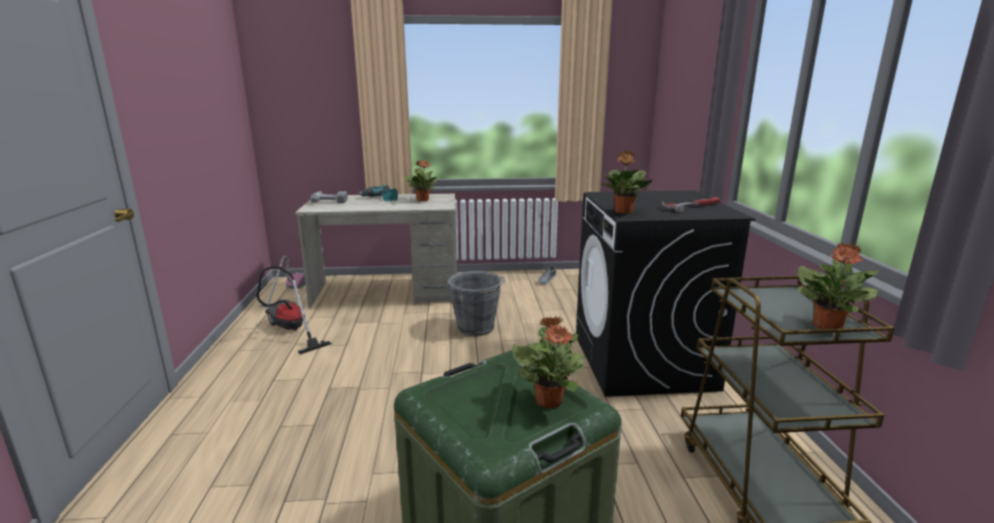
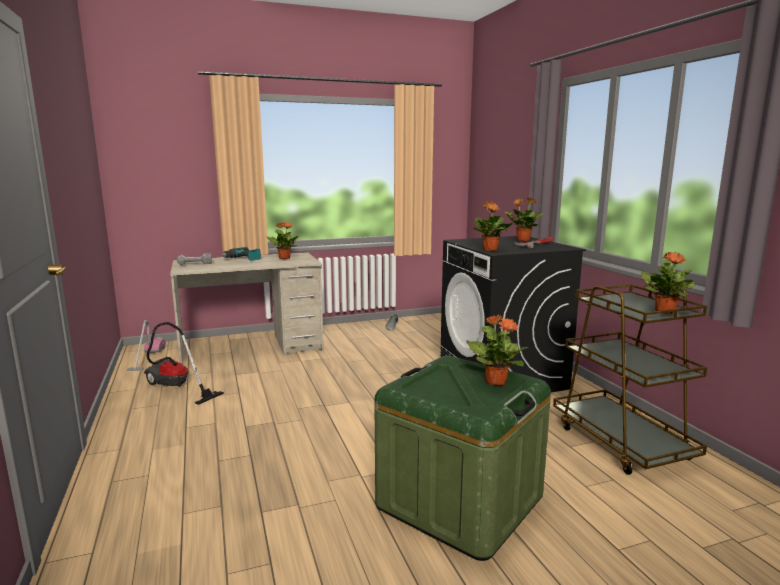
camera: 15 degrees left, 5 degrees down
grey bucket [448,271,504,336] -> none
none -> potted plant [504,197,545,241]

